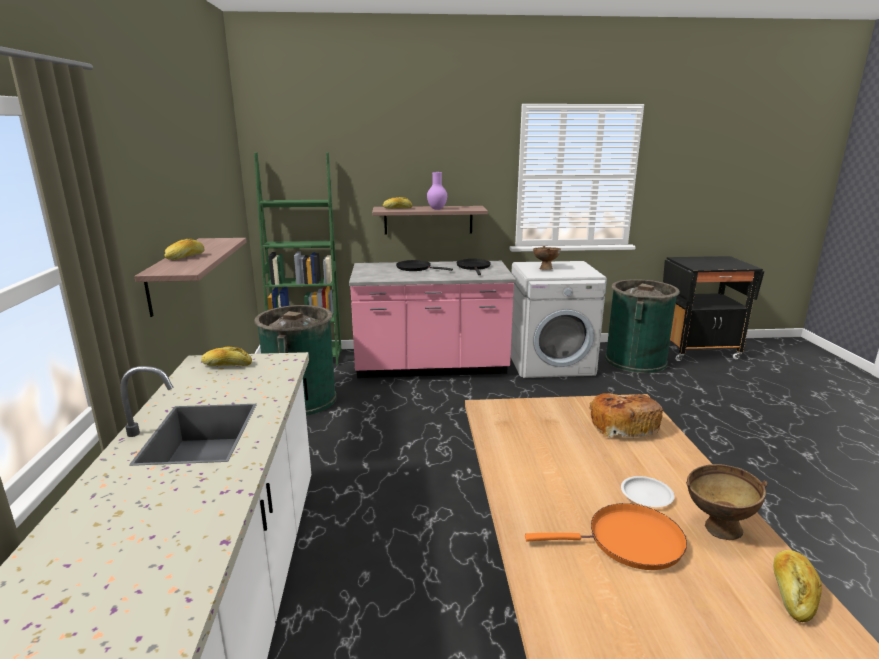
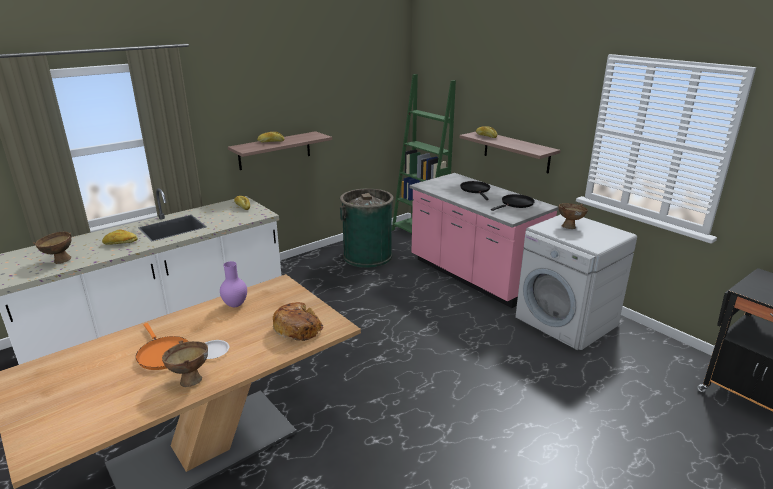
camera: 55 degrees right, 5 degrees up
purple vase [427,172,447,210] -> purple vase moved to [220,261,247,307]
green trash can [605,279,680,373] -> none
bread [773,550,822,622] -> bread moved to [102,229,138,245]
none -> brown bowl [33,231,72,264]

